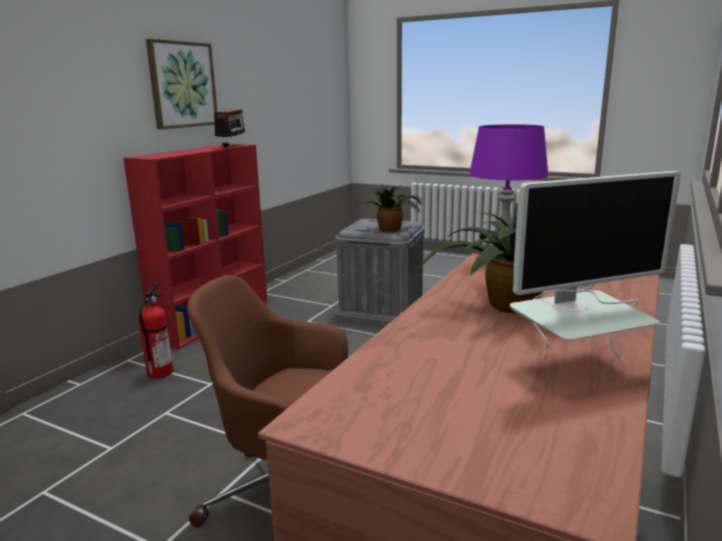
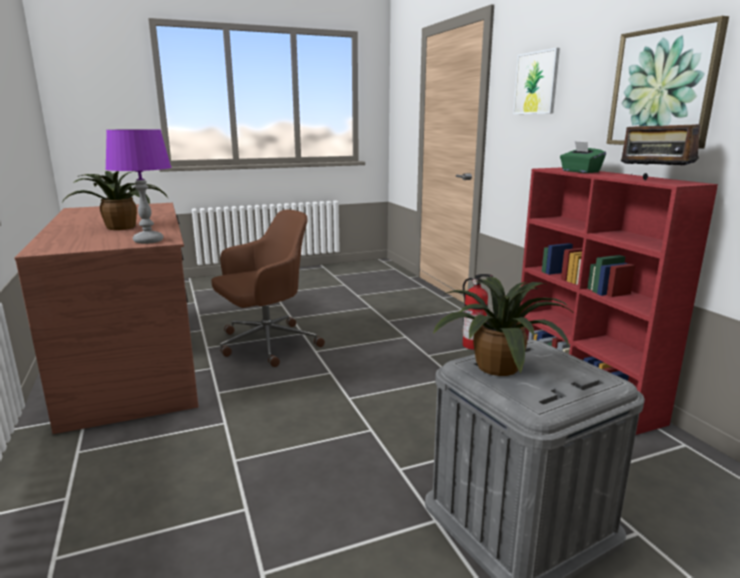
camera: 130 degrees right, 0 degrees up
monitor [510,171,681,359] -> none
none -> picture [513,48,560,114]
none -> green tissue box [560,141,606,173]

